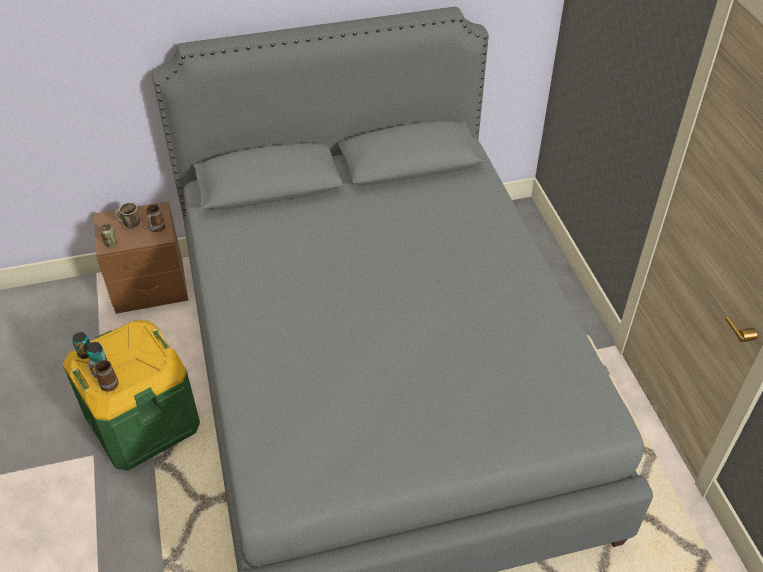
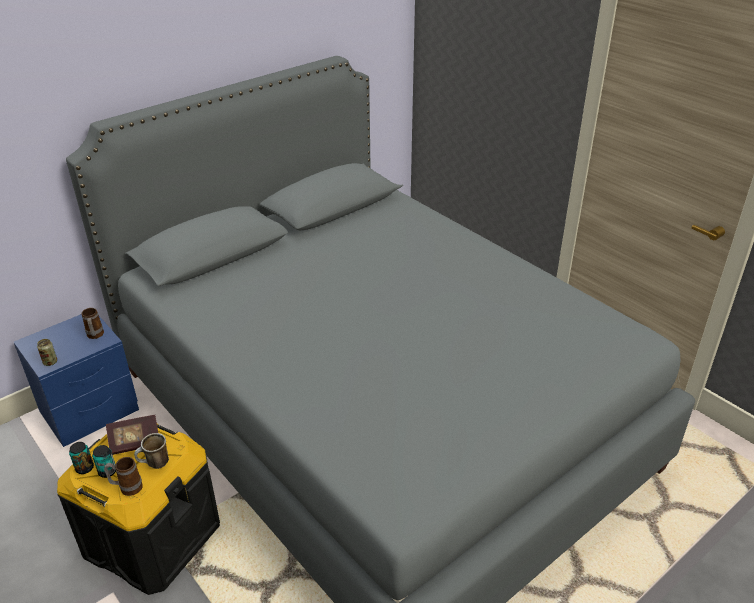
camera: 25 degrees left, 10 degrees down
green storage box [63,320,200,471] -> black storage box [57,424,220,595]
brown nightstand [94,201,188,314] -> blue nightstand [14,314,139,447]
mug [115,202,140,229] -> mug moved to [134,433,169,469]
none -> book [106,415,158,455]

